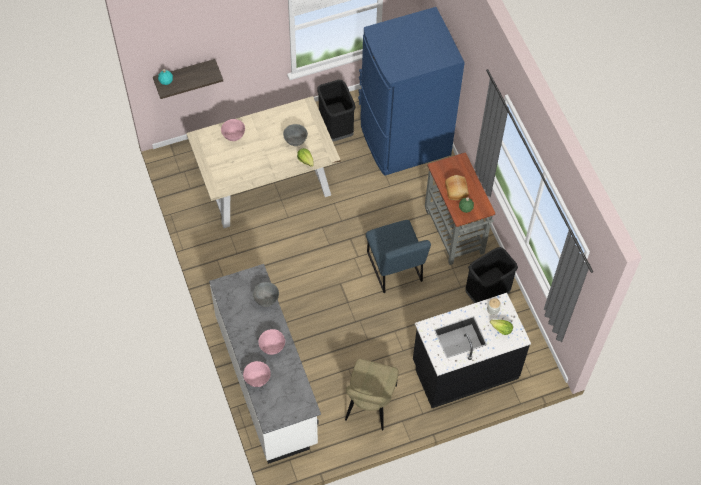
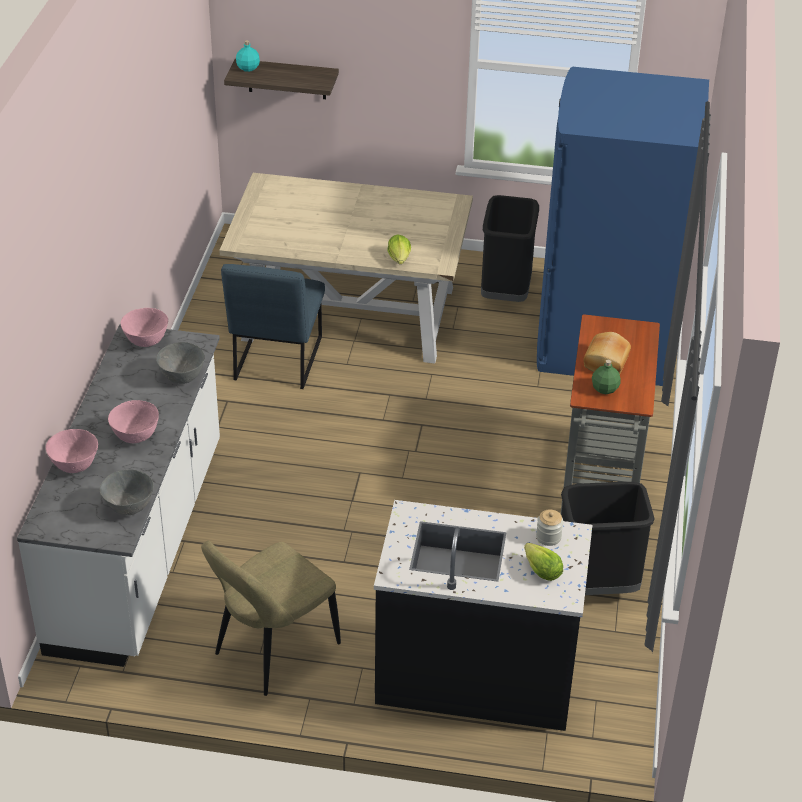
camera: 30 degrees right, 20 degrees down
pink bowl [221,119,245,141] -> pink bowl moved to [120,308,168,347]
grey bowl [283,124,308,146] -> grey bowl moved to [100,469,154,515]
blue chair [366,220,431,293] -> blue chair moved to [221,264,325,389]

